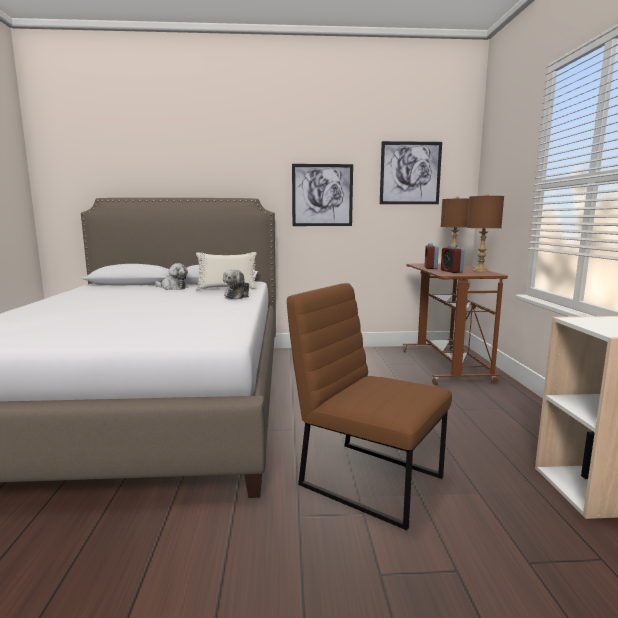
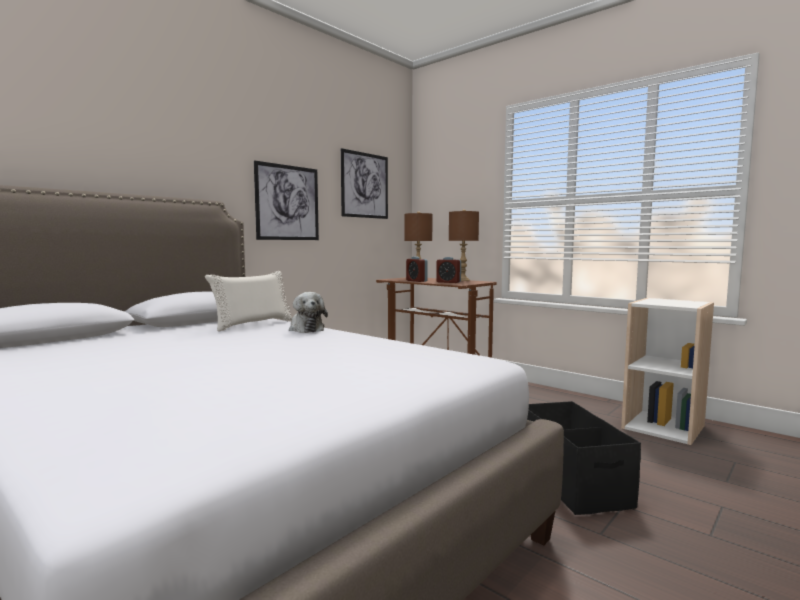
camera: 45 degrees left, 5 degrees down
plush toy [155,263,188,290] -> none
brown chair [287,283,452,530] -> black storage box [527,401,641,515]

